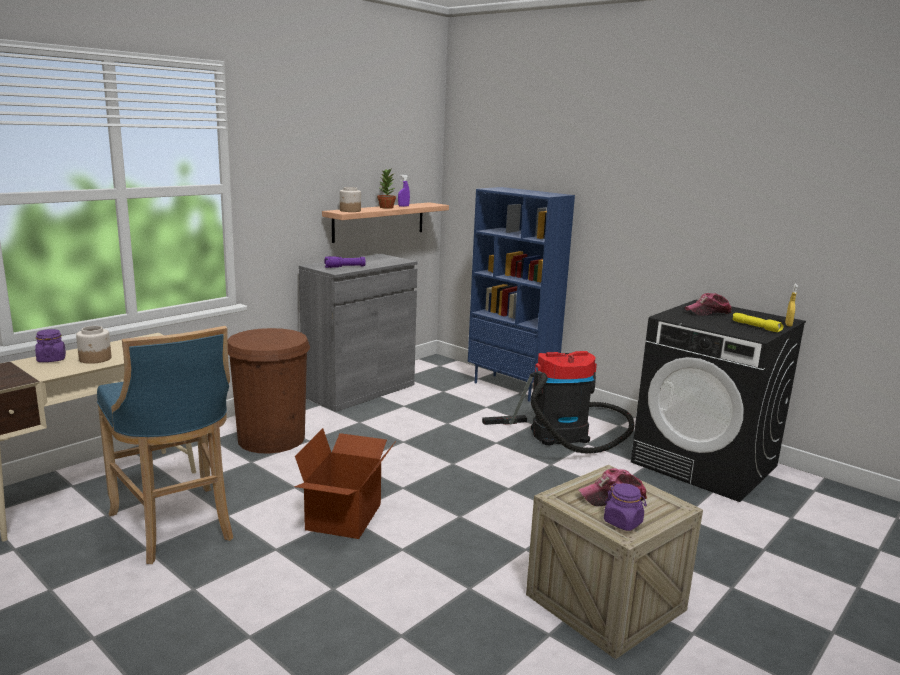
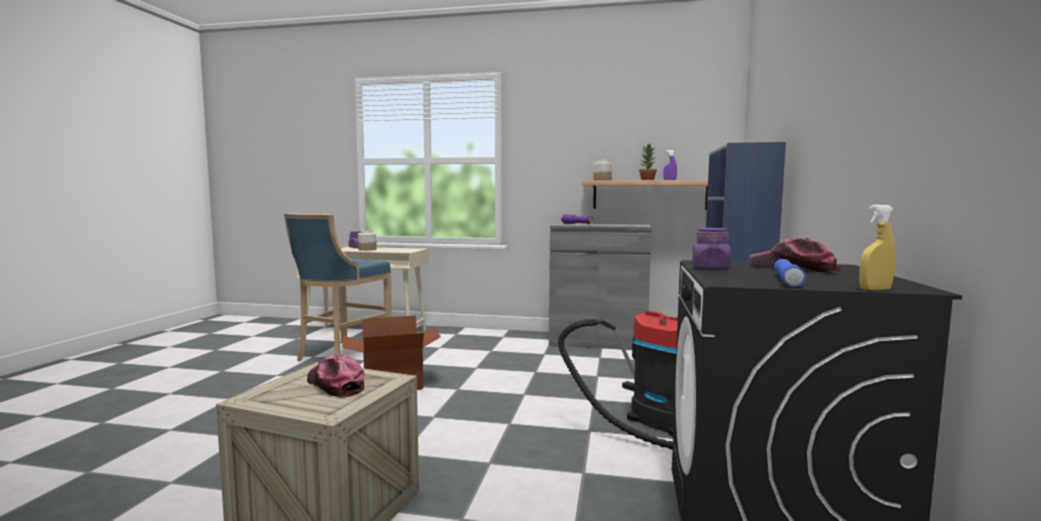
camera: 60 degrees right, 10 degrees down
brown trash can [228,328,310,454] -> none
purple jar [604,483,647,531] -> purple jar moved to [692,228,731,270]
yellow flashlight [732,313,784,332] -> blue flashlight [774,259,807,287]

